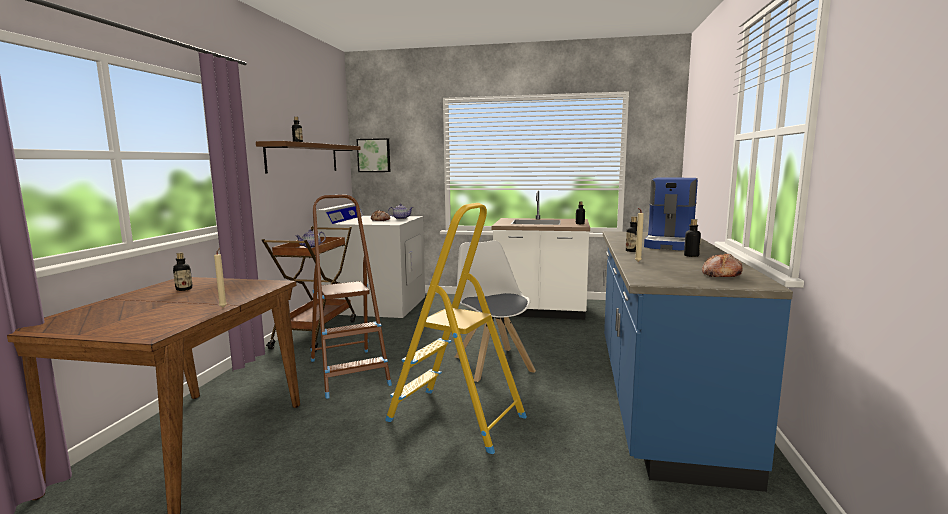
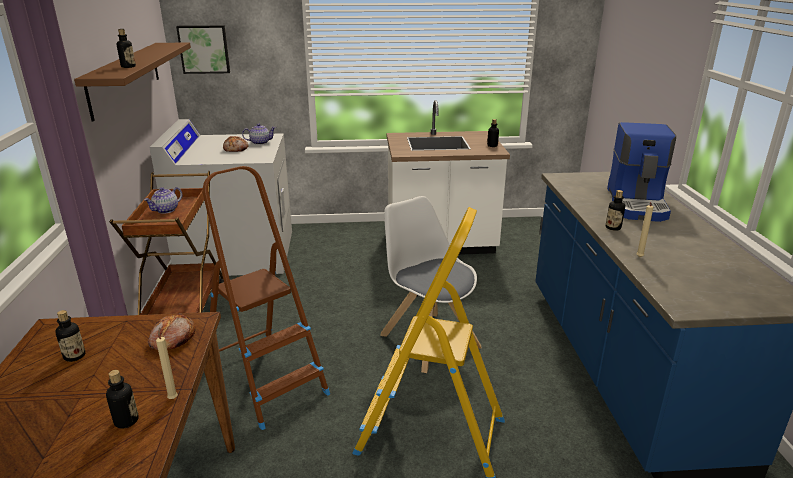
camera: 15 degrees left, 15 degrees up
bottle [684,219,701,257] -> bottle moved to [106,370,139,429]
bread [702,253,743,277] -> bread moved to [148,313,196,350]

